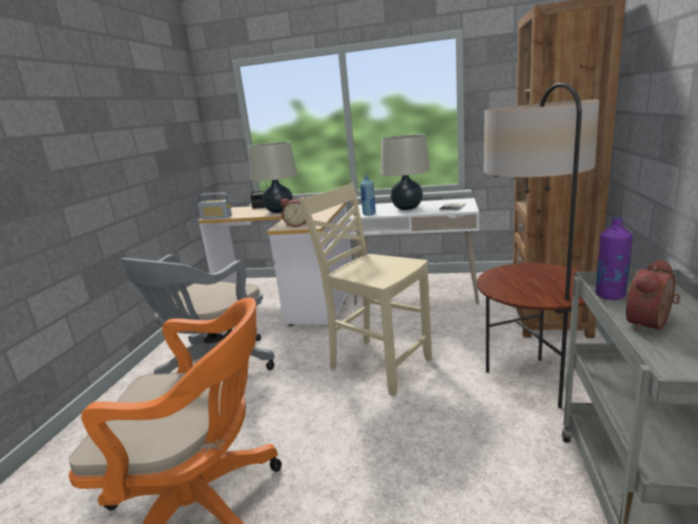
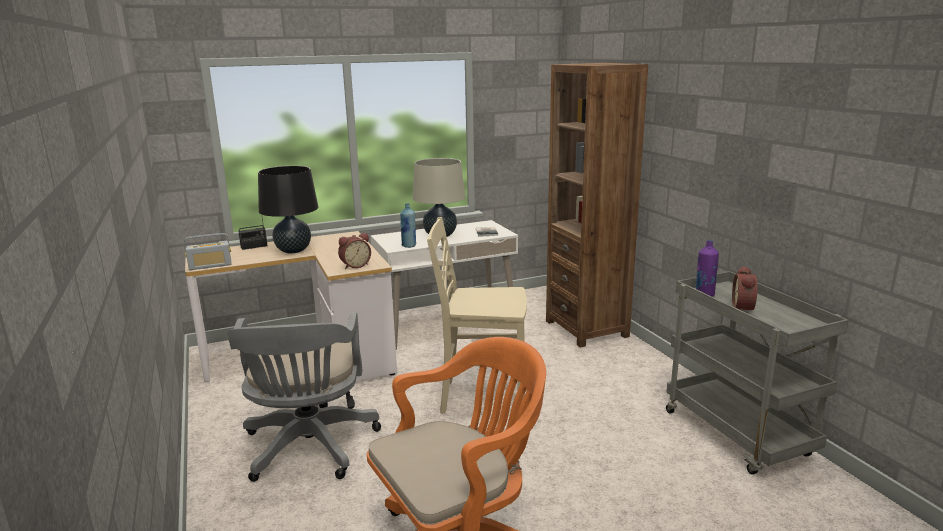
camera: 35 degrees left, 0 degrees up
beige table lamp [249,142,298,213] -> black table lamp [258,166,318,254]
floor lamp [477,82,599,408] -> none

